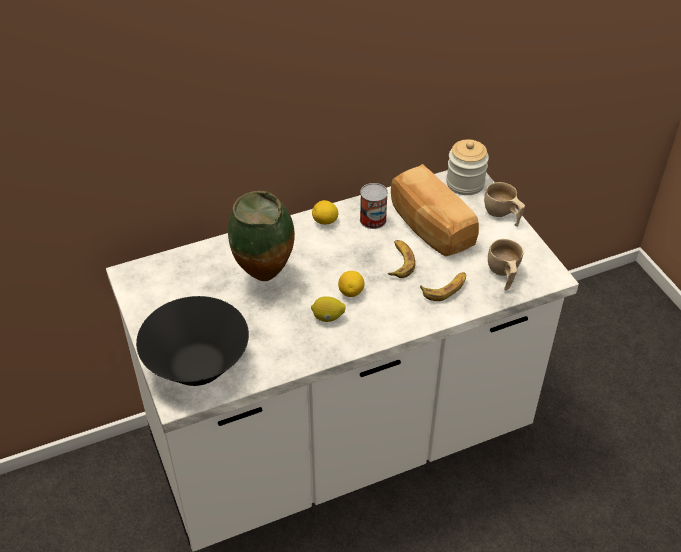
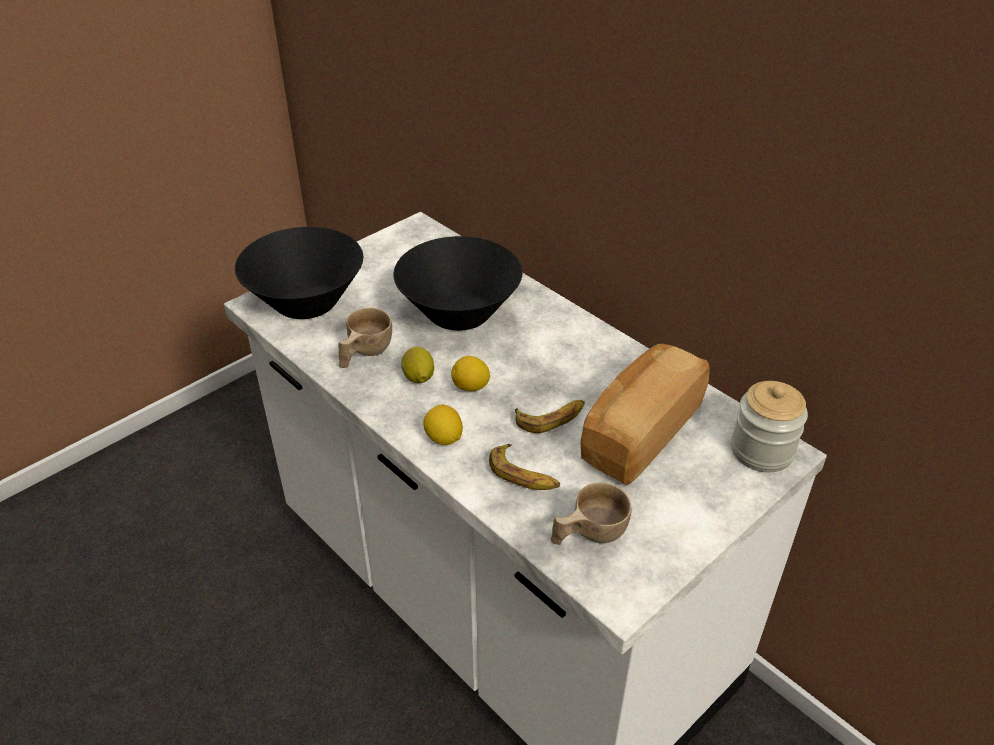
camera: 70 degrees right, 5 degrees down
vase [228,191,295,281] -> black bowl [393,236,523,331]
lemon [312,200,338,225] -> lemon moved to [423,405,463,445]
can [360,183,388,229] -> none
beige cup [484,182,525,227] -> beige cup moved to [338,308,392,368]

